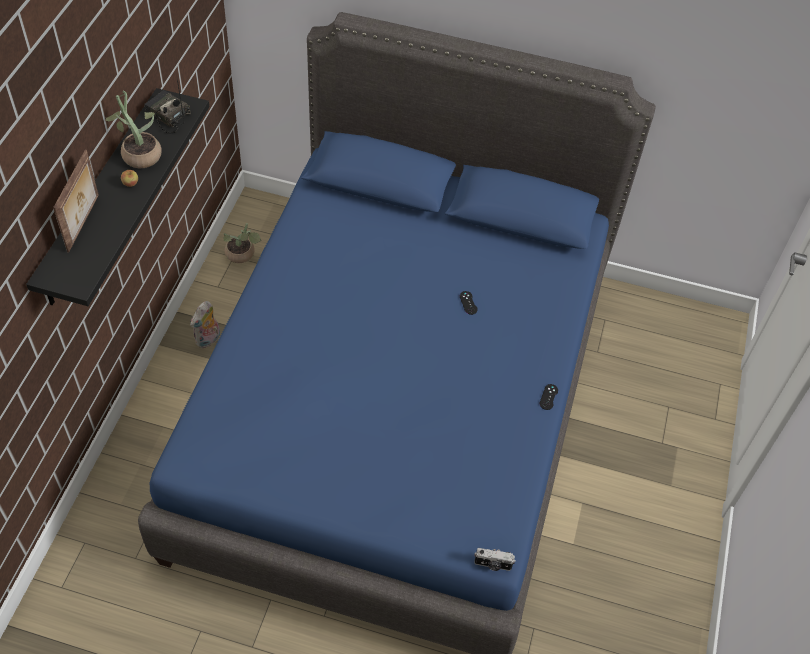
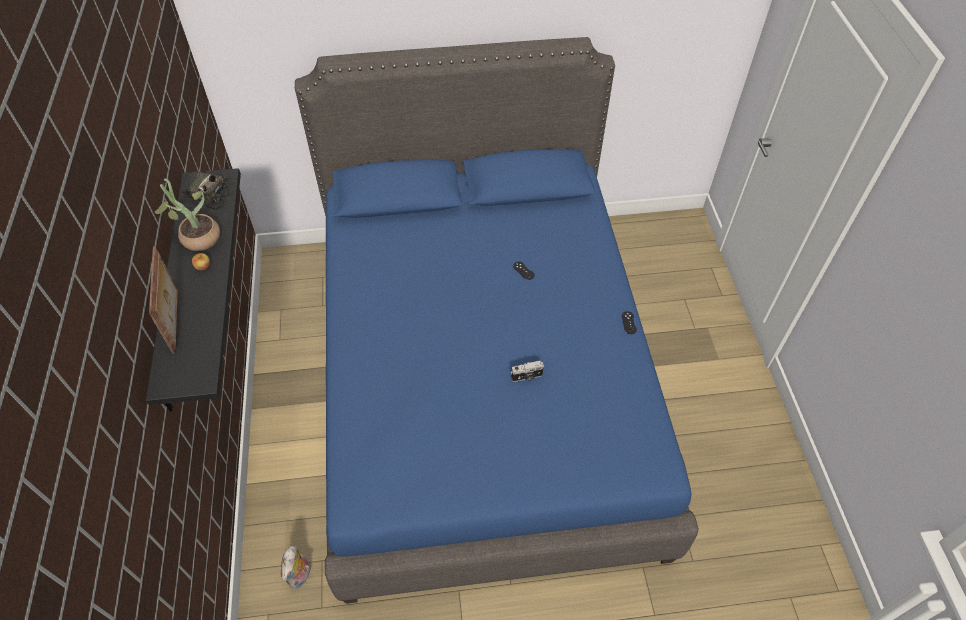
camera: 20 degrees left, 0 degrees up
plush toy [190,301,220,348] -> plush toy moved to [281,546,311,589]
potted plant [224,223,261,263] -> none
camera [474,548,516,571] -> camera moved to [511,361,544,382]

